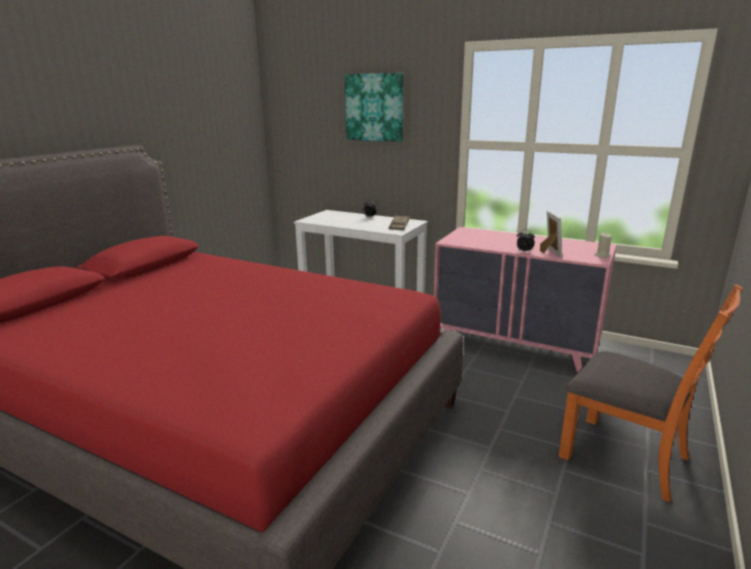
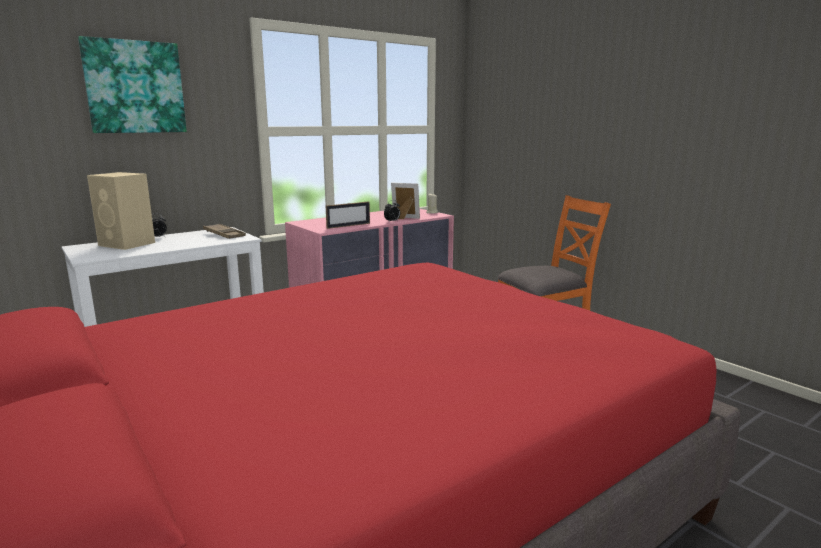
camera: 65 degrees left, 5 degrees down
none -> beige speaker [87,172,155,250]
none -> picture frame [326,201,370,229]

